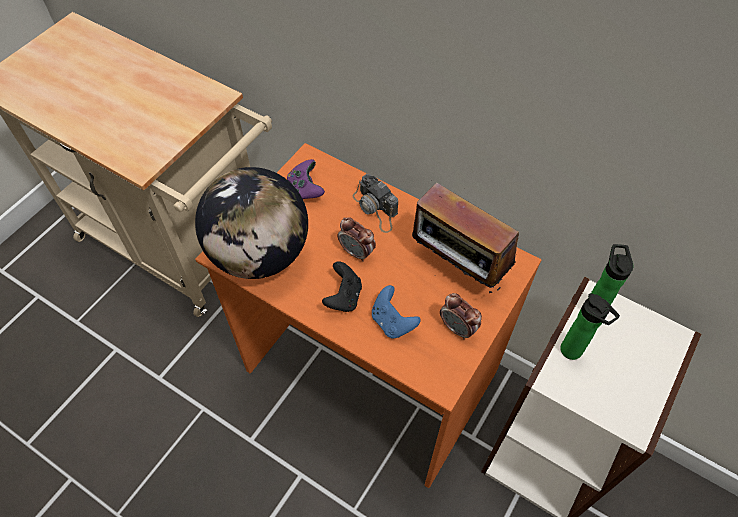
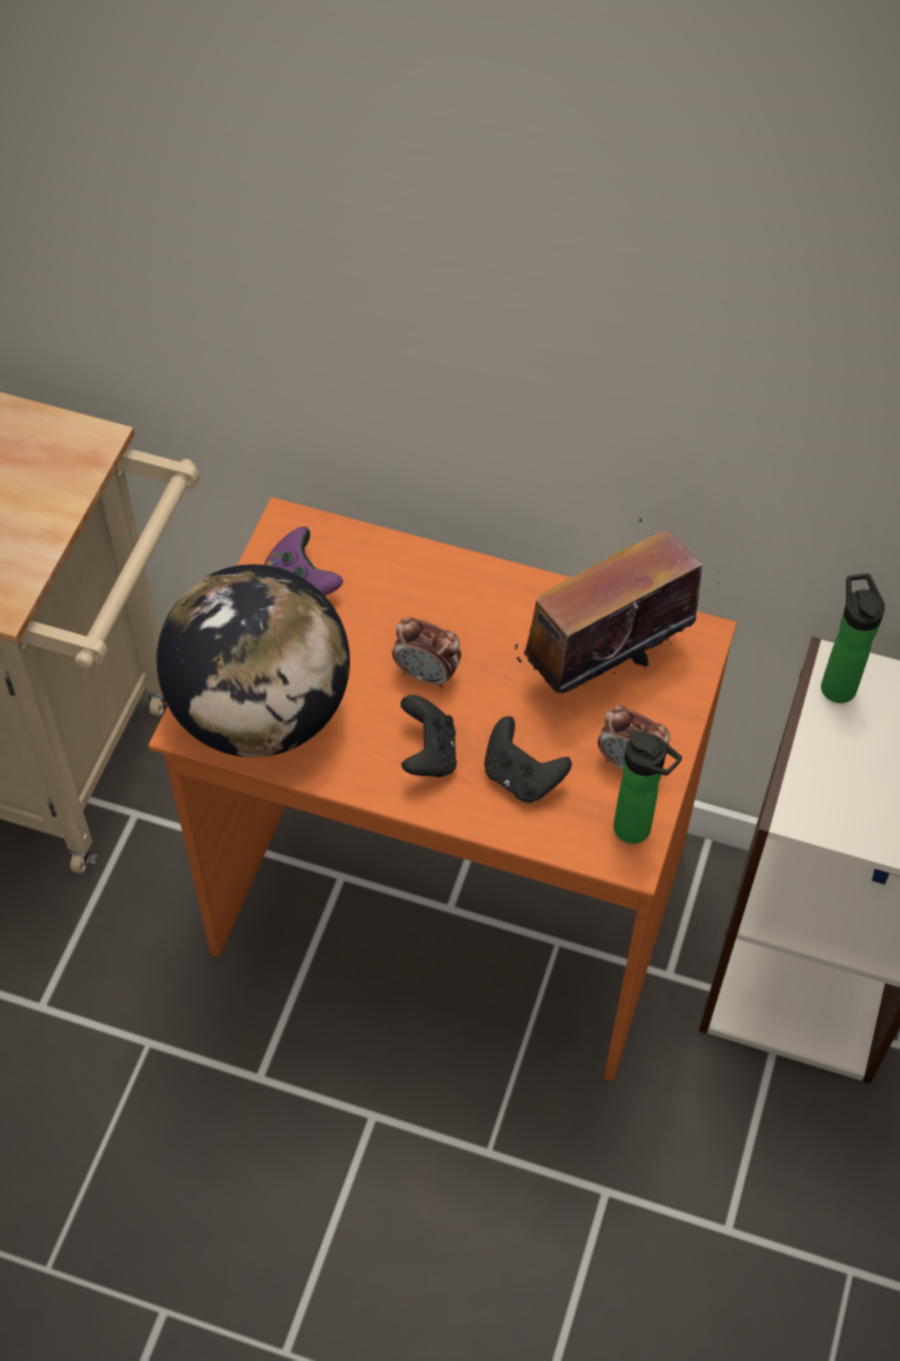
camera: 15 degrees left, 0 degrees up
camera [353,174,398,233] -> none
blue game controller [372,285,421,339] -> black game controller [484,716,572,803]
radio [412,182,519,293] -> radio turned 120 degrees clockwise [515,518,702,693]
bottle [560,293,620,360] -> bottle moved to [614,731,682,844]

